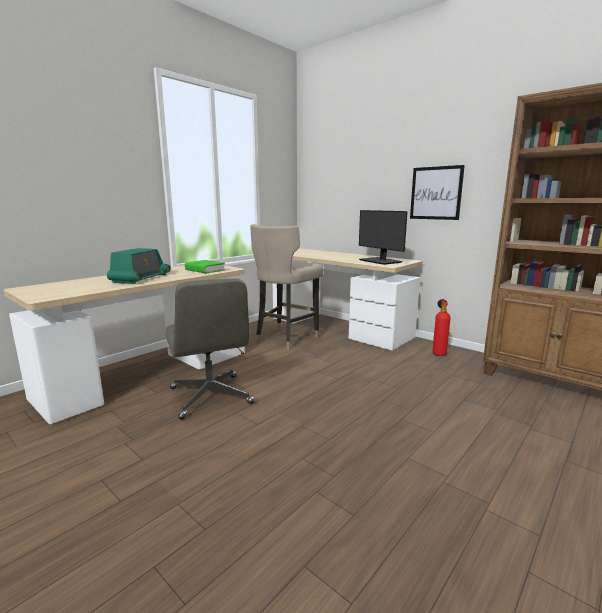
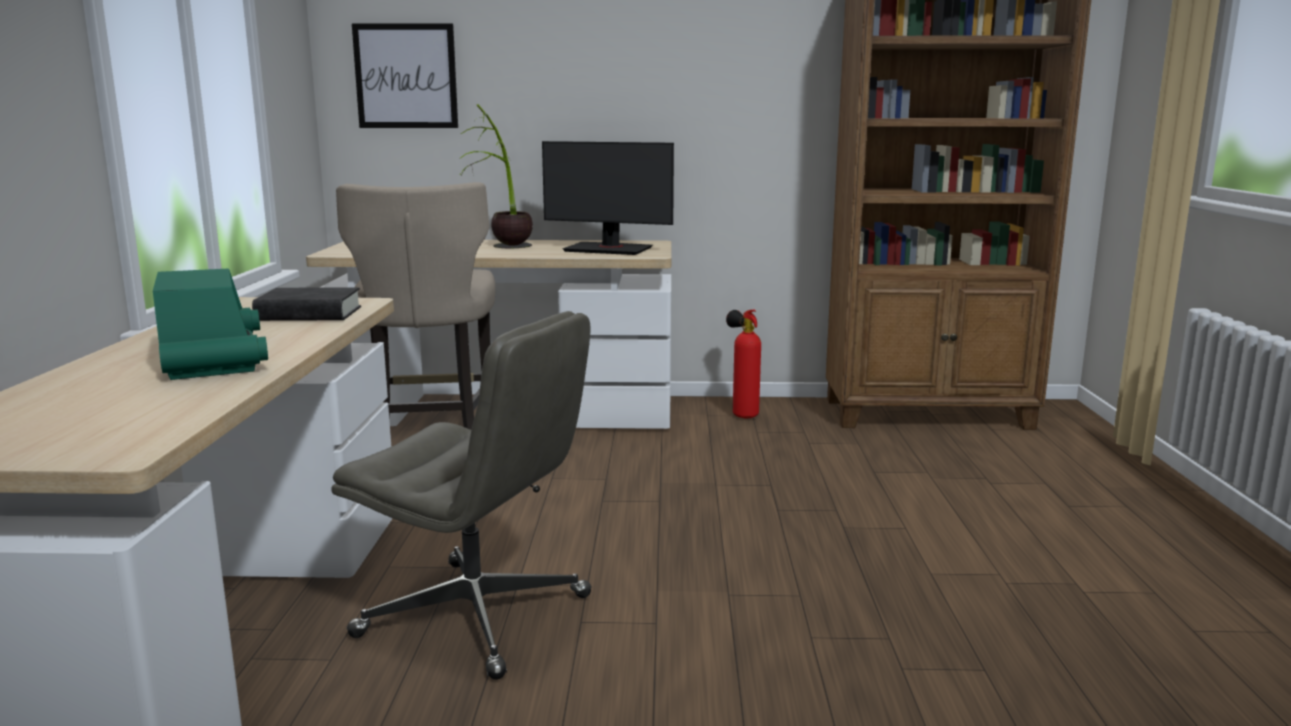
camera: 40 degrees left, 0 degrees up
green book [185,260,225,274] -> black book [252,287,361,321]
picture [410,165,465,220] -> picture moved to [352,23,458,128]
none -> potted plant [460,104,533,248]

